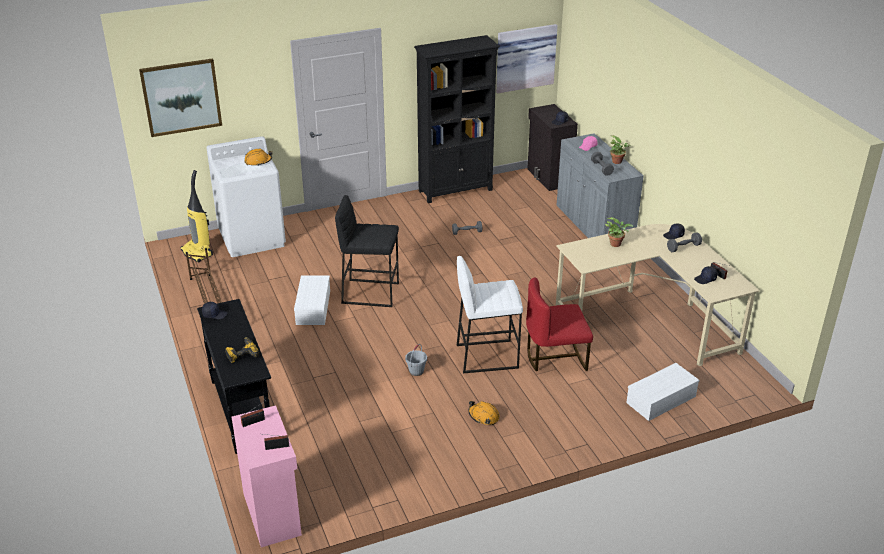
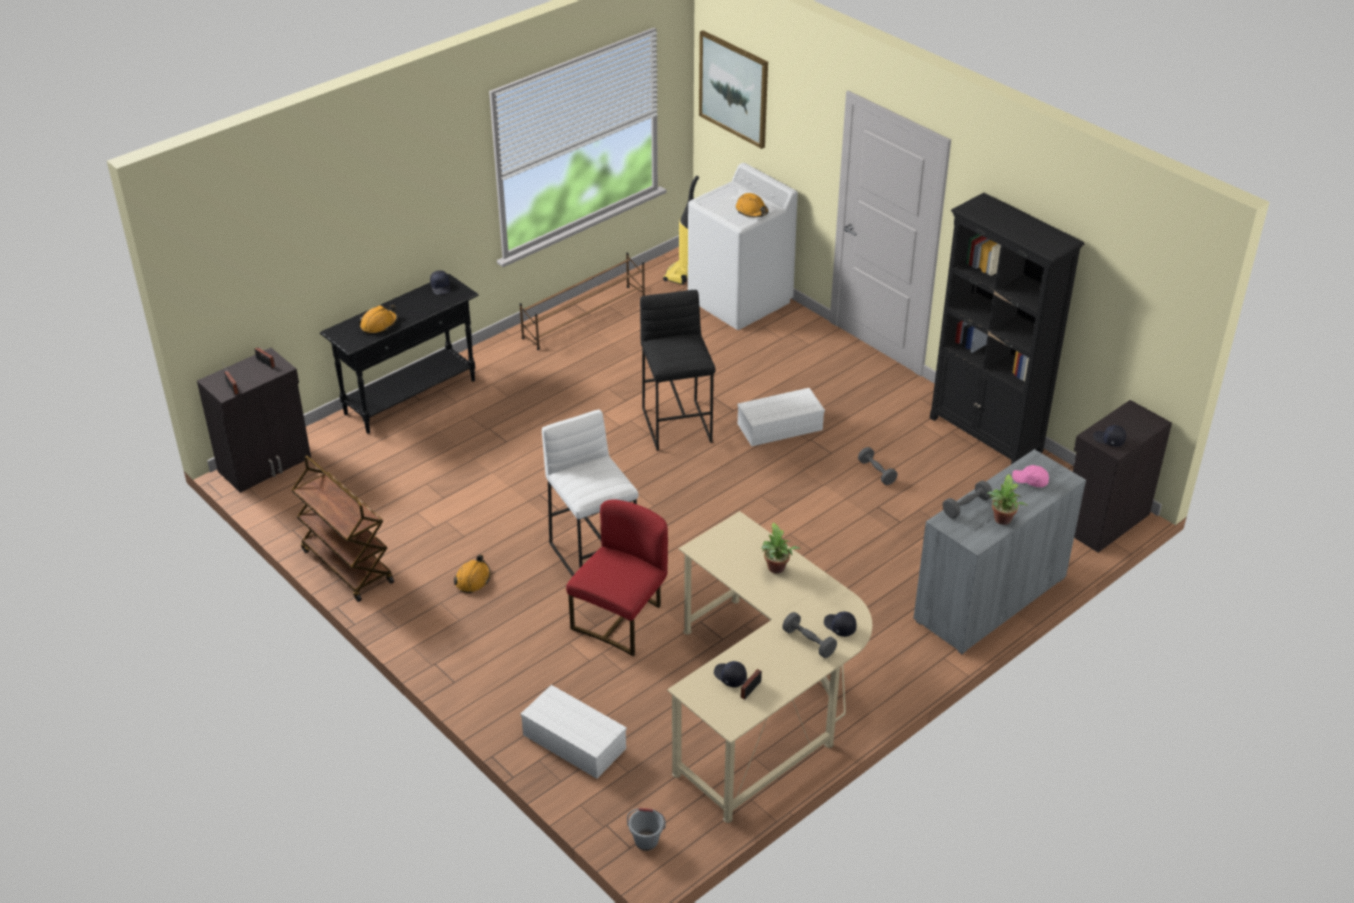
camera: 70 degrees right, 5 degrees up
power drill [225,337,259,363] -> orange hard hat [359,305,397,334]
pink cabinet [232,405,302,547] -> black cabinet [197,348,311,493]
white storage box [294,275,330,325] -> white storage box moved to [737,388,825,446]
grey bucket [405,344,427,376] -> grey bucket moved to [627,808,665,851]
picture [496,24,558,93] -> none
red chair [526,278,593,371] -> red chair turned 60 degrees clockwise [566,500,668,656]
none -> brown cart [292,455,394,602]

